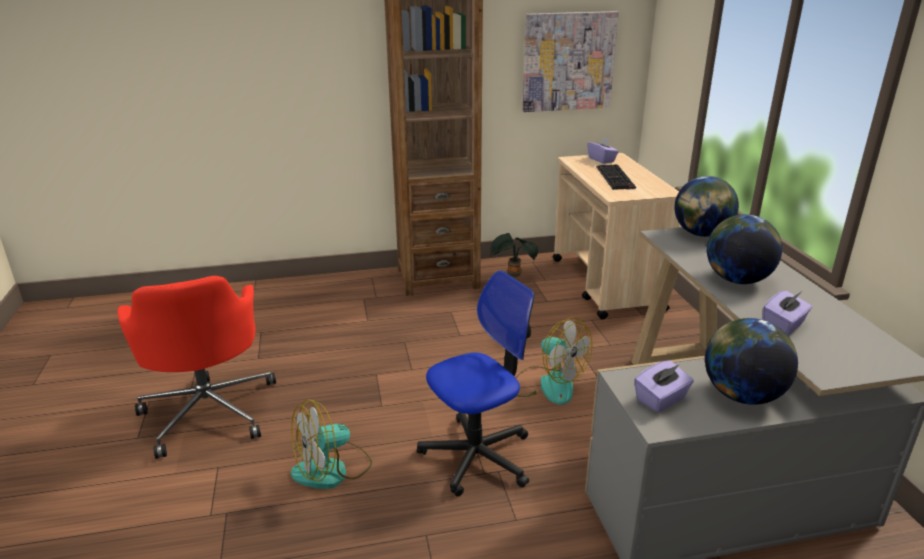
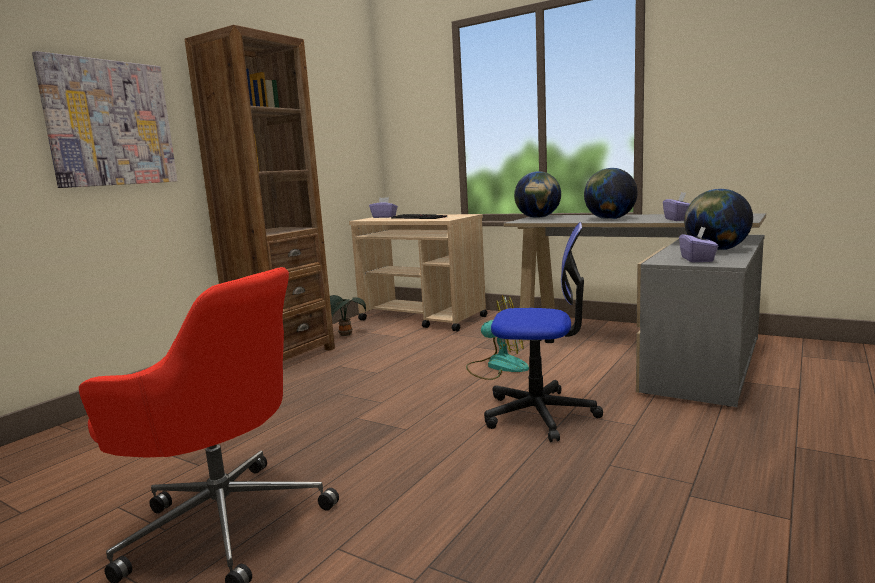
camera: 45 degrees left, 15 degrees down
fan [291,399,372,489] -> none
office chair [417,270,534,497] -> office chair turned 90 degrees clockwise [484,222,603,442]
picture [523,11,619,112] -> picture moved to [32,51,178,188]

